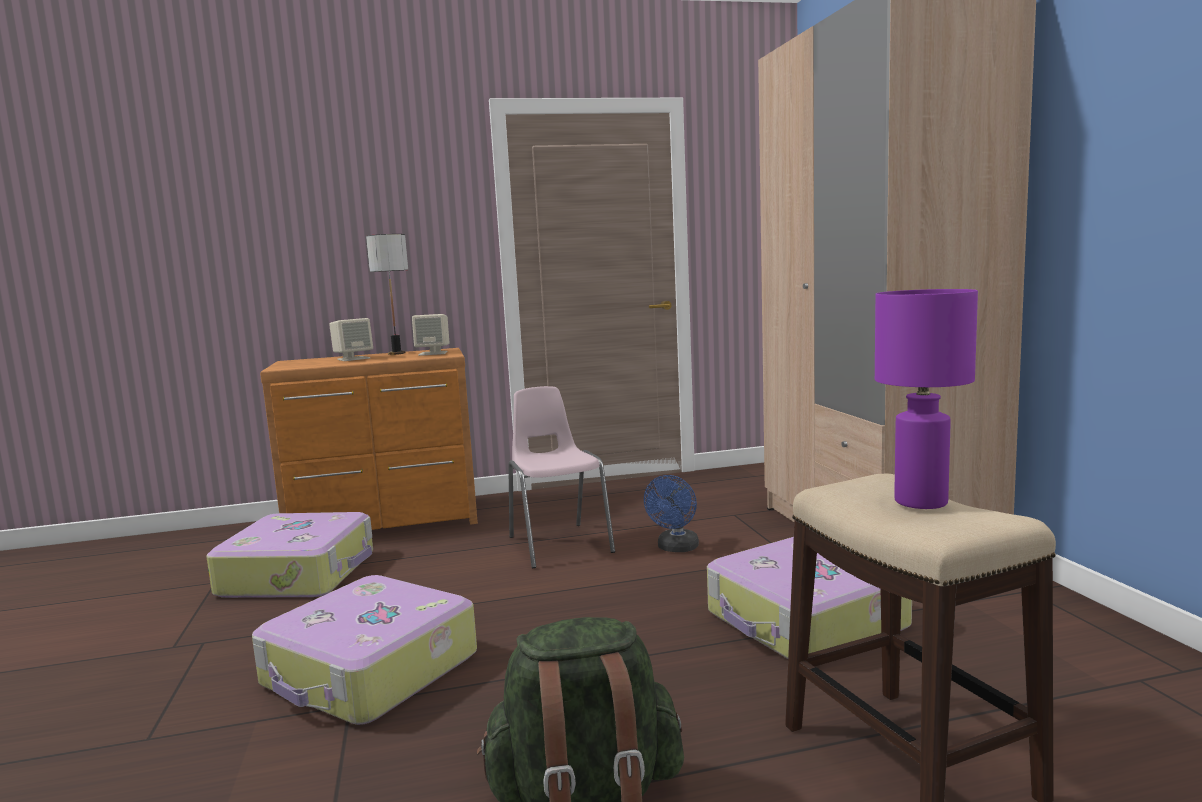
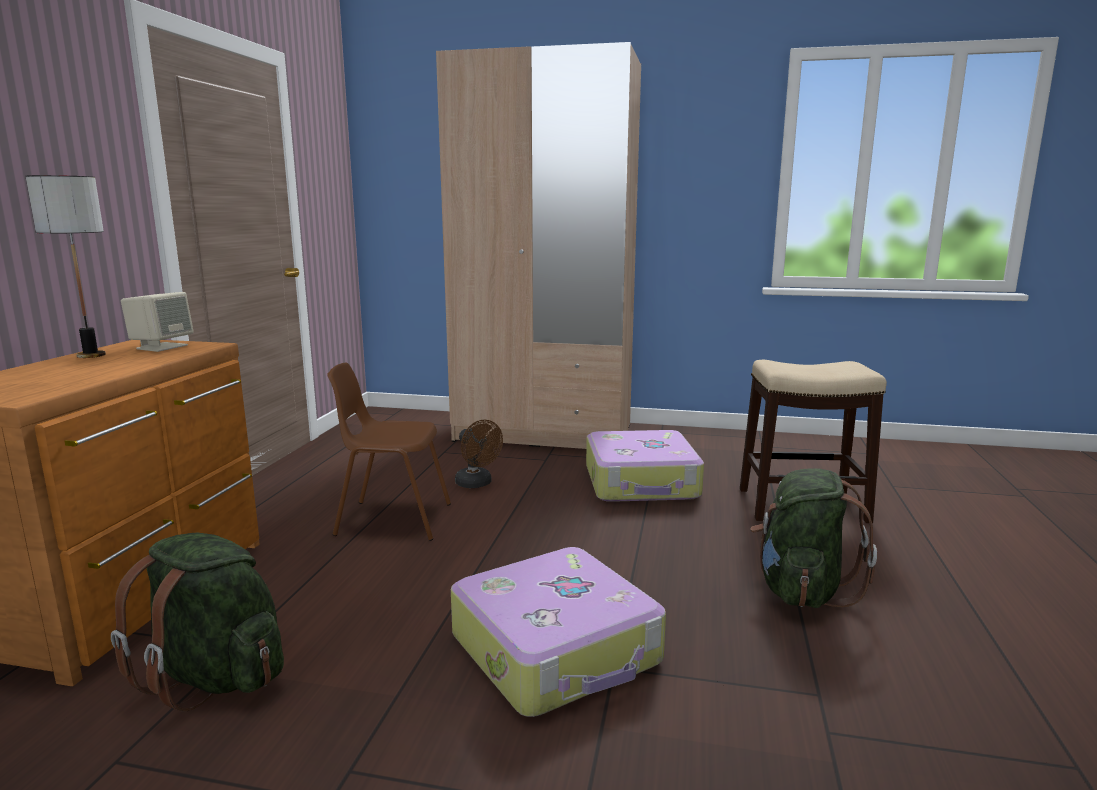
camera: 65 degrees left, 5 degrees up
suitcase [206,512,373,598] -> green backpack [111,533,284,712]
beige speaker [329,318,373,361] -> none
pink chair [508,386,615,568] -> brown chair [327,363,451,541]
blue fan [644,475,699,552] -> brown fan [455,420,503,488]
purple table lamp [875,289,978,509] -> none

